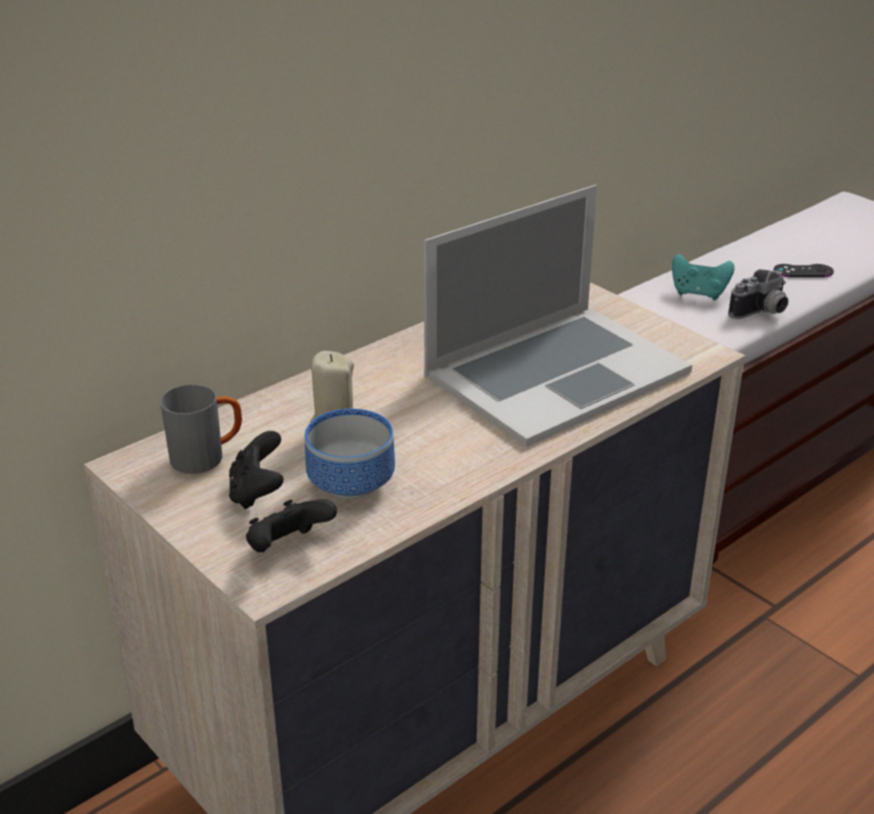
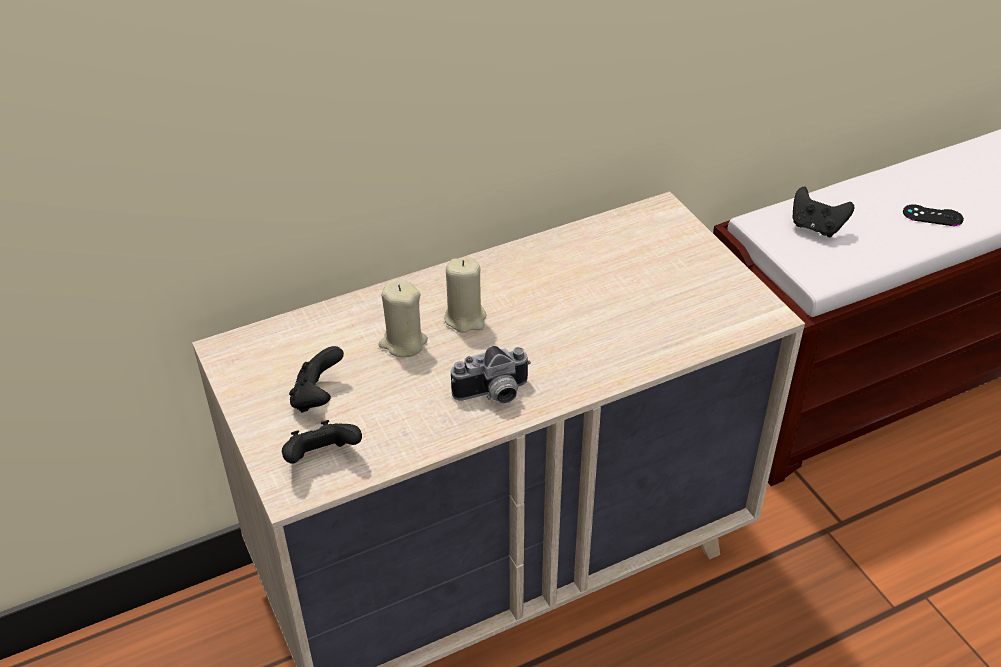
camera: 15 degrees right, 10 degrees up
grey mug [160,384,242,474] -> none
bowl [305,409,395,499] -> none
laptop [424,185,692,447] -> none
turquoise game controller [672,254,735,300] -> black game controller [793,187,854,237]
camera [728,269,788,319] -> camera moved to [451,346,531,403]
none -> beige candle [444,257,487,333]

